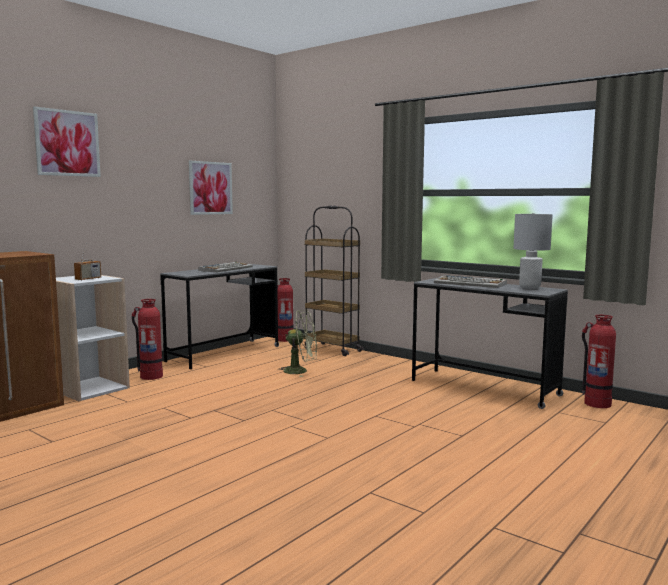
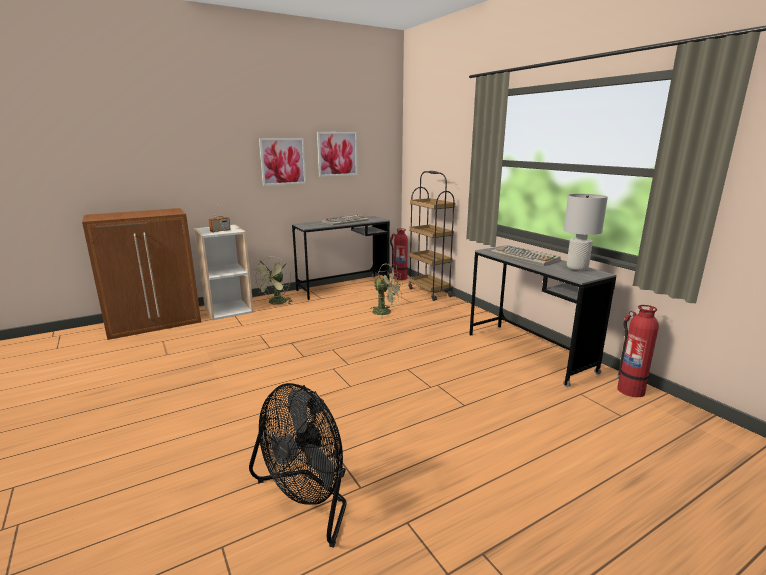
camera: 20 degrees right, 10 degrees up
picture [33,106,101,177] -> picture moved to [259,138,306,186]
fire extinguisher [132,299,163,380] -> green fan [252,256,293,305]
none -> black fan [249,383,347,548]

